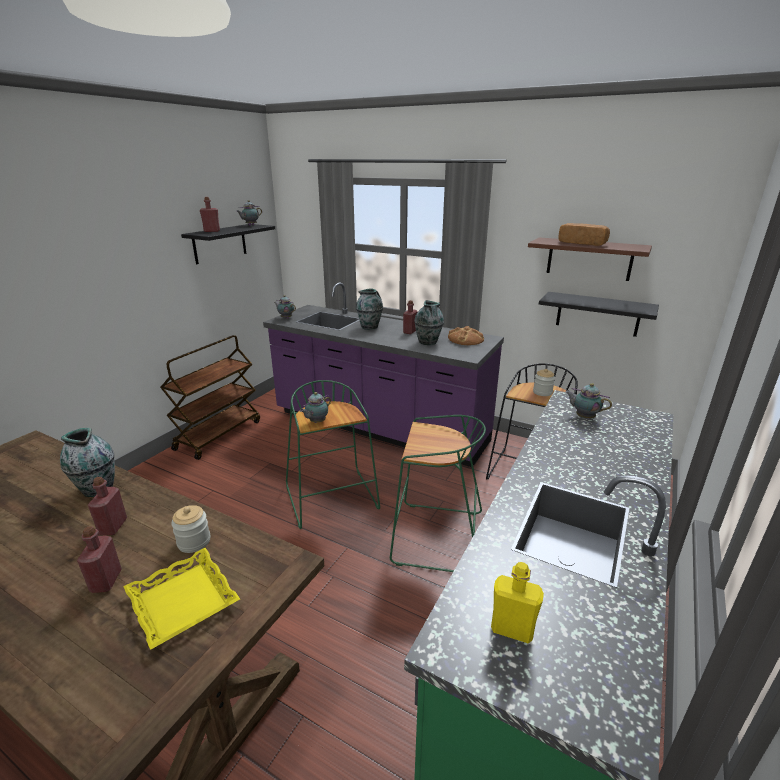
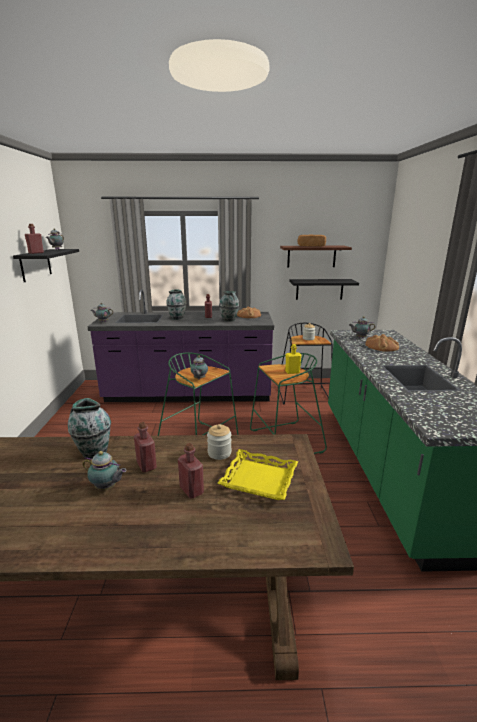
camera: 30 degrees left, 5 degrees down
brown cart [160,335,260,460] -> none
yellow bottle [491,562,544,643] -> yellow bottle moved to [285,344,301,374]
none -> teapot [82,451,126,490]
none -> bread [365,334,399,352]

